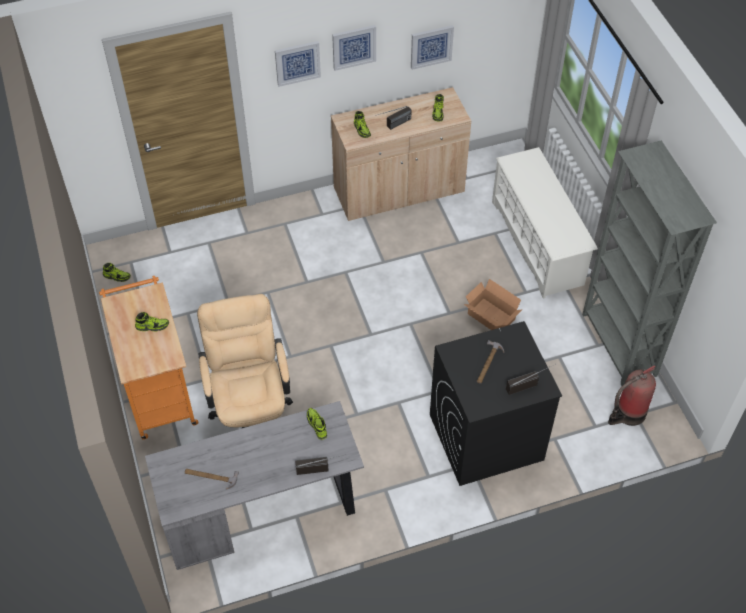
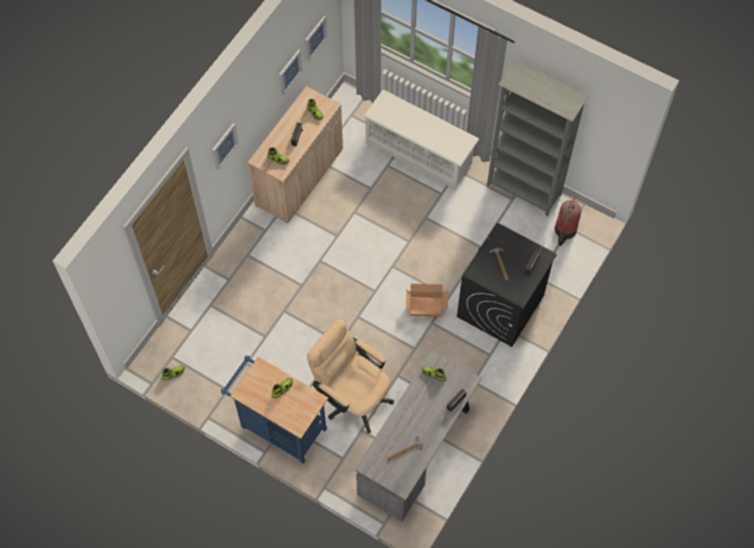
camera: 40 degrees left, 10 degrees up
orange cart [99,276,199,440] -> blue cart [221,356,328,464]
picture [332,25,376,71] -> picture moved to [305,16,327,62]
cardboard box [464,279,522,330] -> cardboard box moved to [406,284,448,317]

